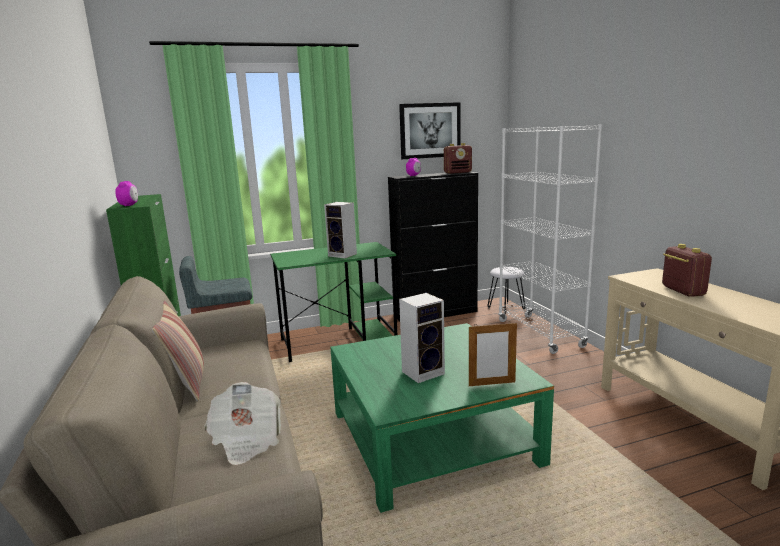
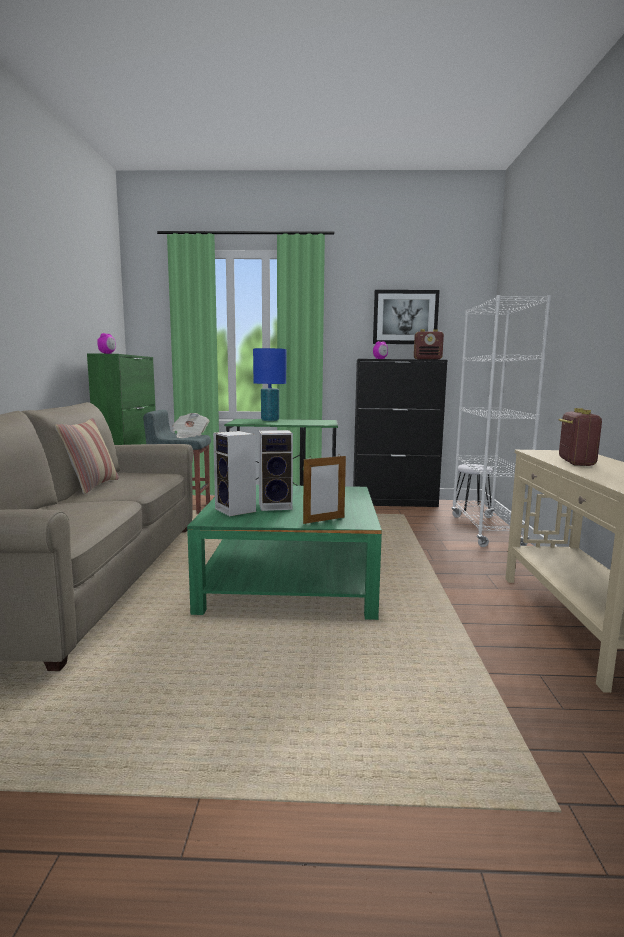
camera: 20 degrees right, 5 degrees down
newspaper [205,382,281,465] -> newspaper moved to [173,413,209,438]
speaker [324,202,357,258] -> speaker moved to [213,431,256,516]
picture frame [469,321,517,386] -> picture frame turned 45 degrees counterclockwise [303,455,346,524]
none -> blue table lamp [253,348,286,421]

